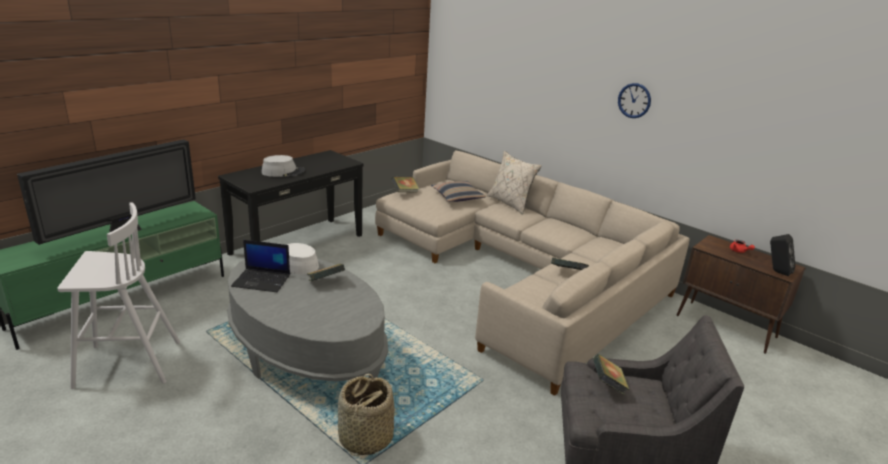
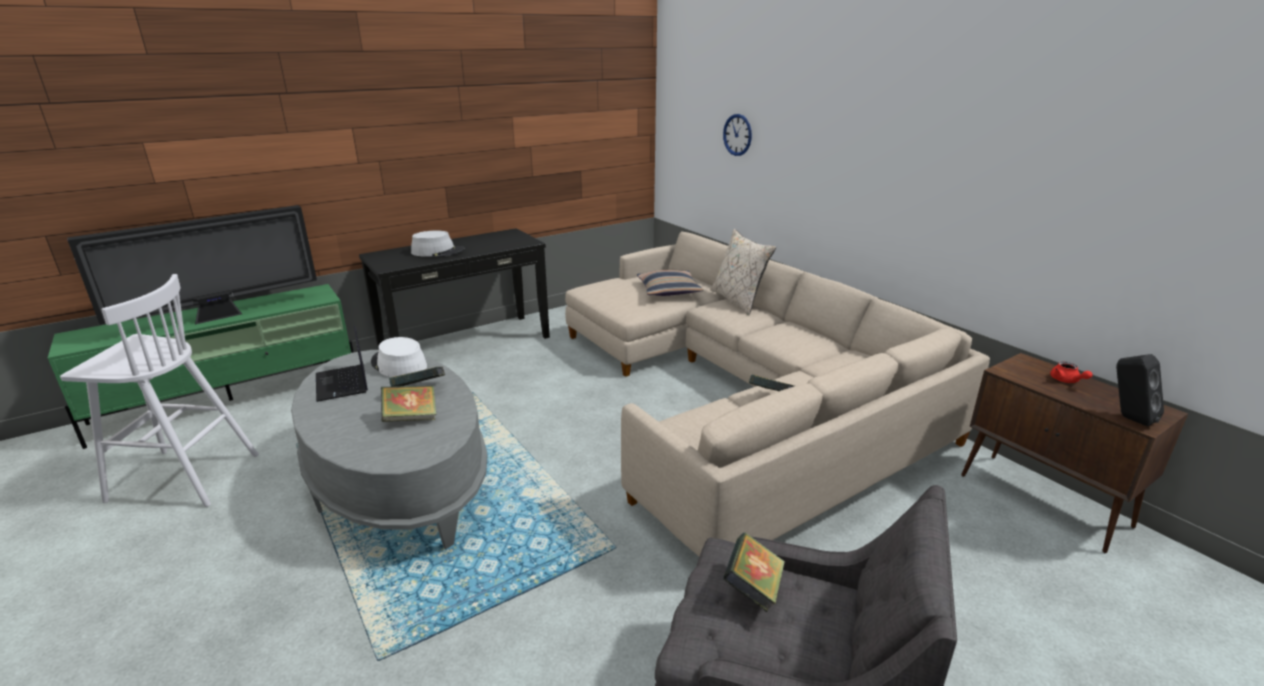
camera: 15 degrees right, 0 degrees up
laptop [231,240,290,292] -> laptop turned 45 degrees clockwise [316,326,368,402]
basket [338,373,394,456] -> none
book [391,177,419,193] -> book moved to [381,385,436,422]
wall clock [618,83,651,118] -> wall clock moved to [723,114,752,156]

